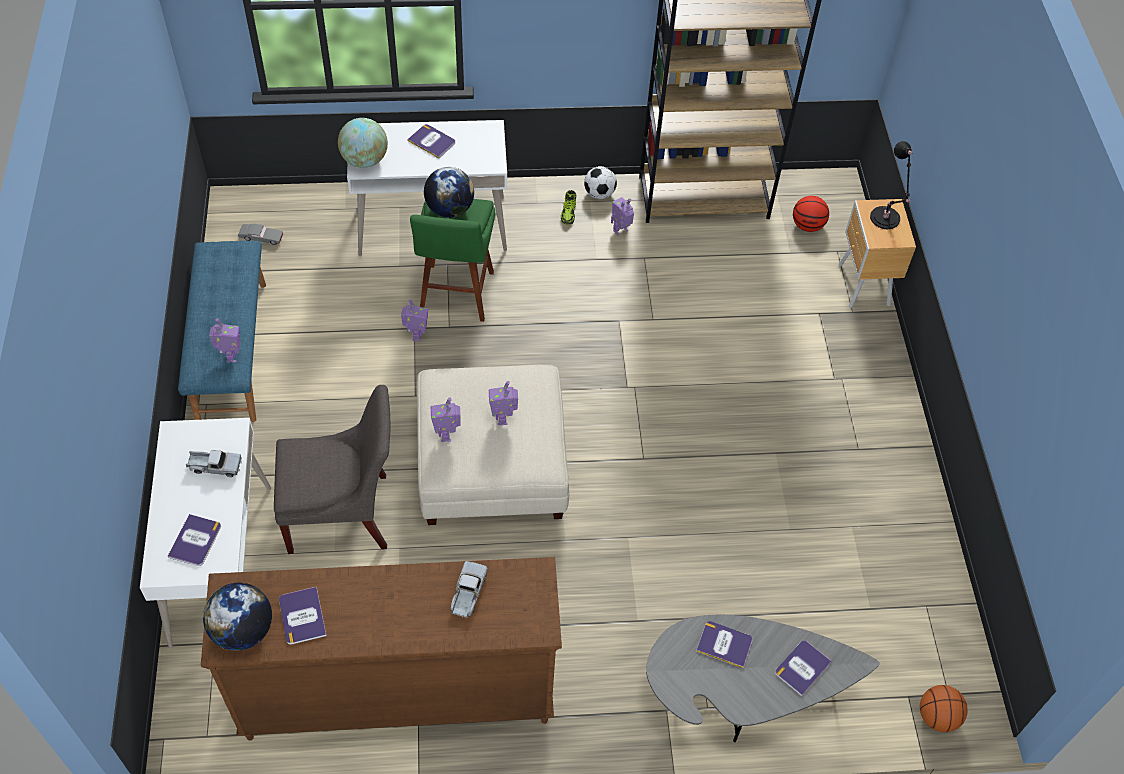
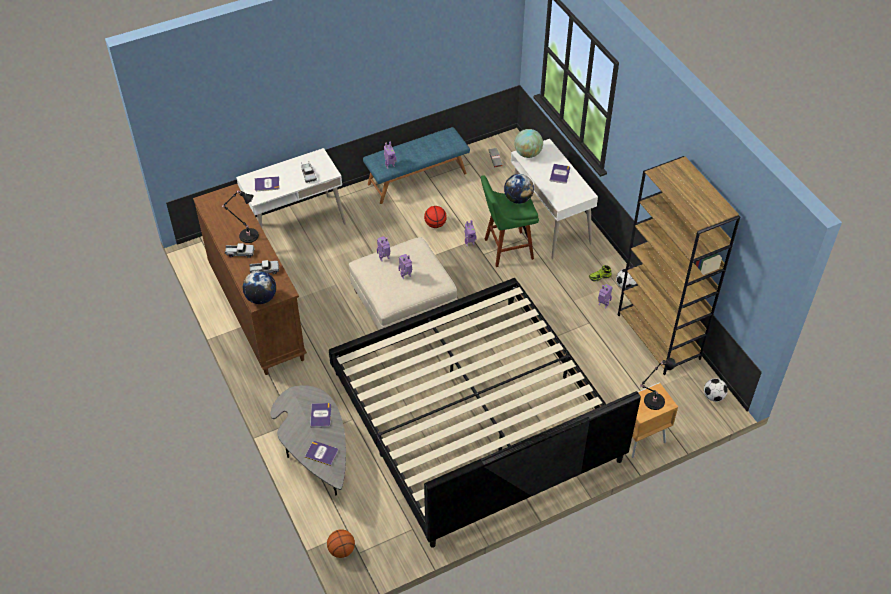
camera: 70 degrees right, 5 degrees down
globe [203,583,272,651] -> globe moved to [243,271,276,304]
grey chair [274,385,390,554] -> none
book [279,586,327,645] -> none
basketball [793,196,829,232] -> basketball moved to [424,206,447,228]
none -> black table lamp [221,190,259,243]
none -> toy truck [224,243,255,258]
none -> bed [329,278,641,548]
none -> football [704,378,728,402]

